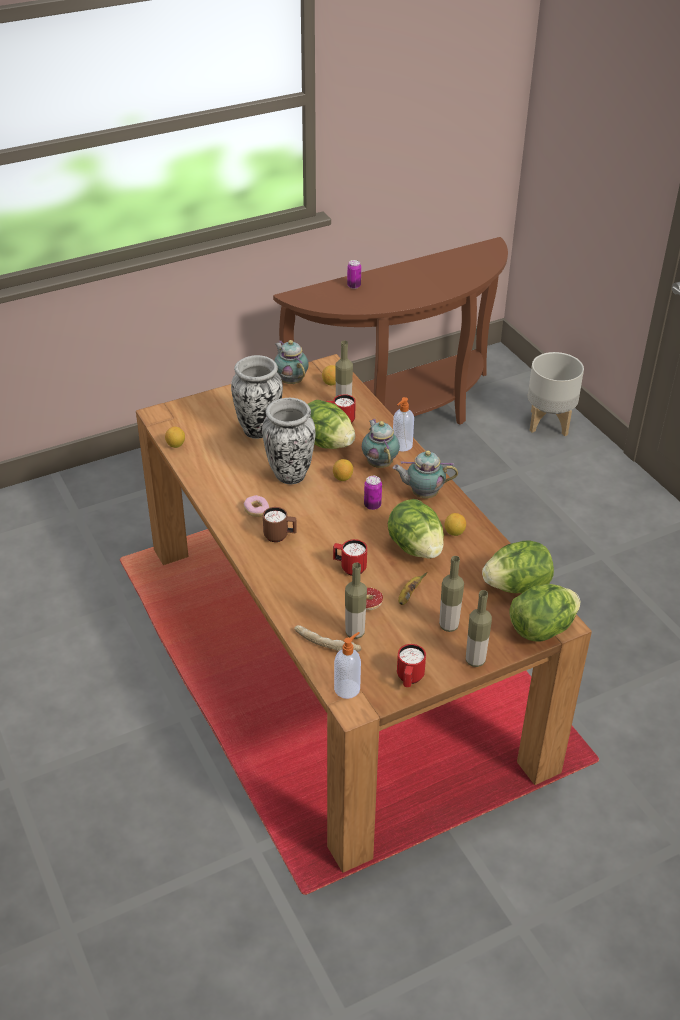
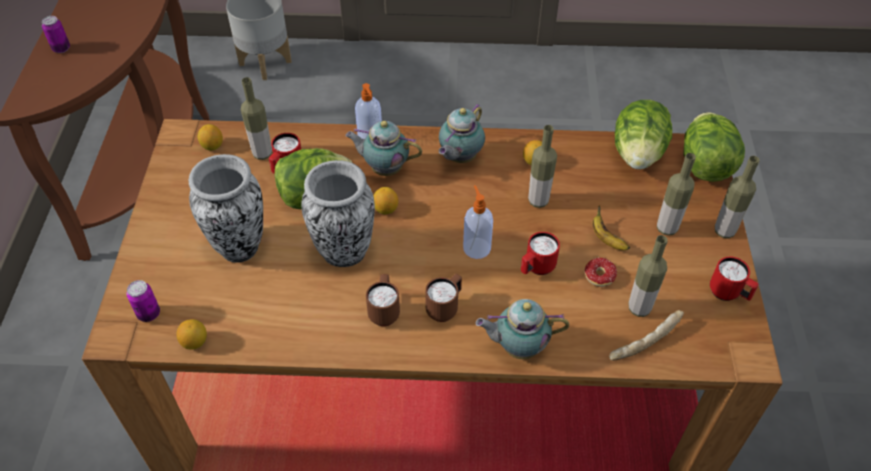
camera: 60 degrees left, 10 degrees up
donut [243,495,269,517] -> brown mug [366,274,400,326]
teapot [274,340,309,384] -> teapot moved to [476,299,569,359]
soap dispenser [334,632,361,699] -> soap dispenser moved to [463,185,493,259]
can [364,476,382,510] -> can moved to [127,280,160,322]
lettuce [387,499,444,559] -> bottle [528,125,557,208]

